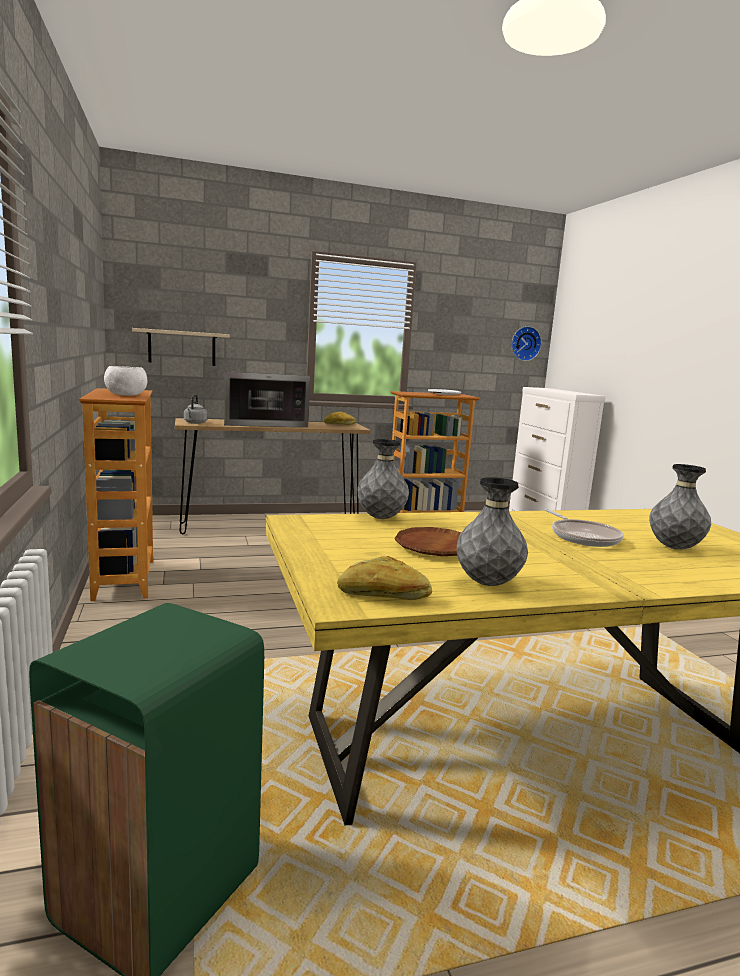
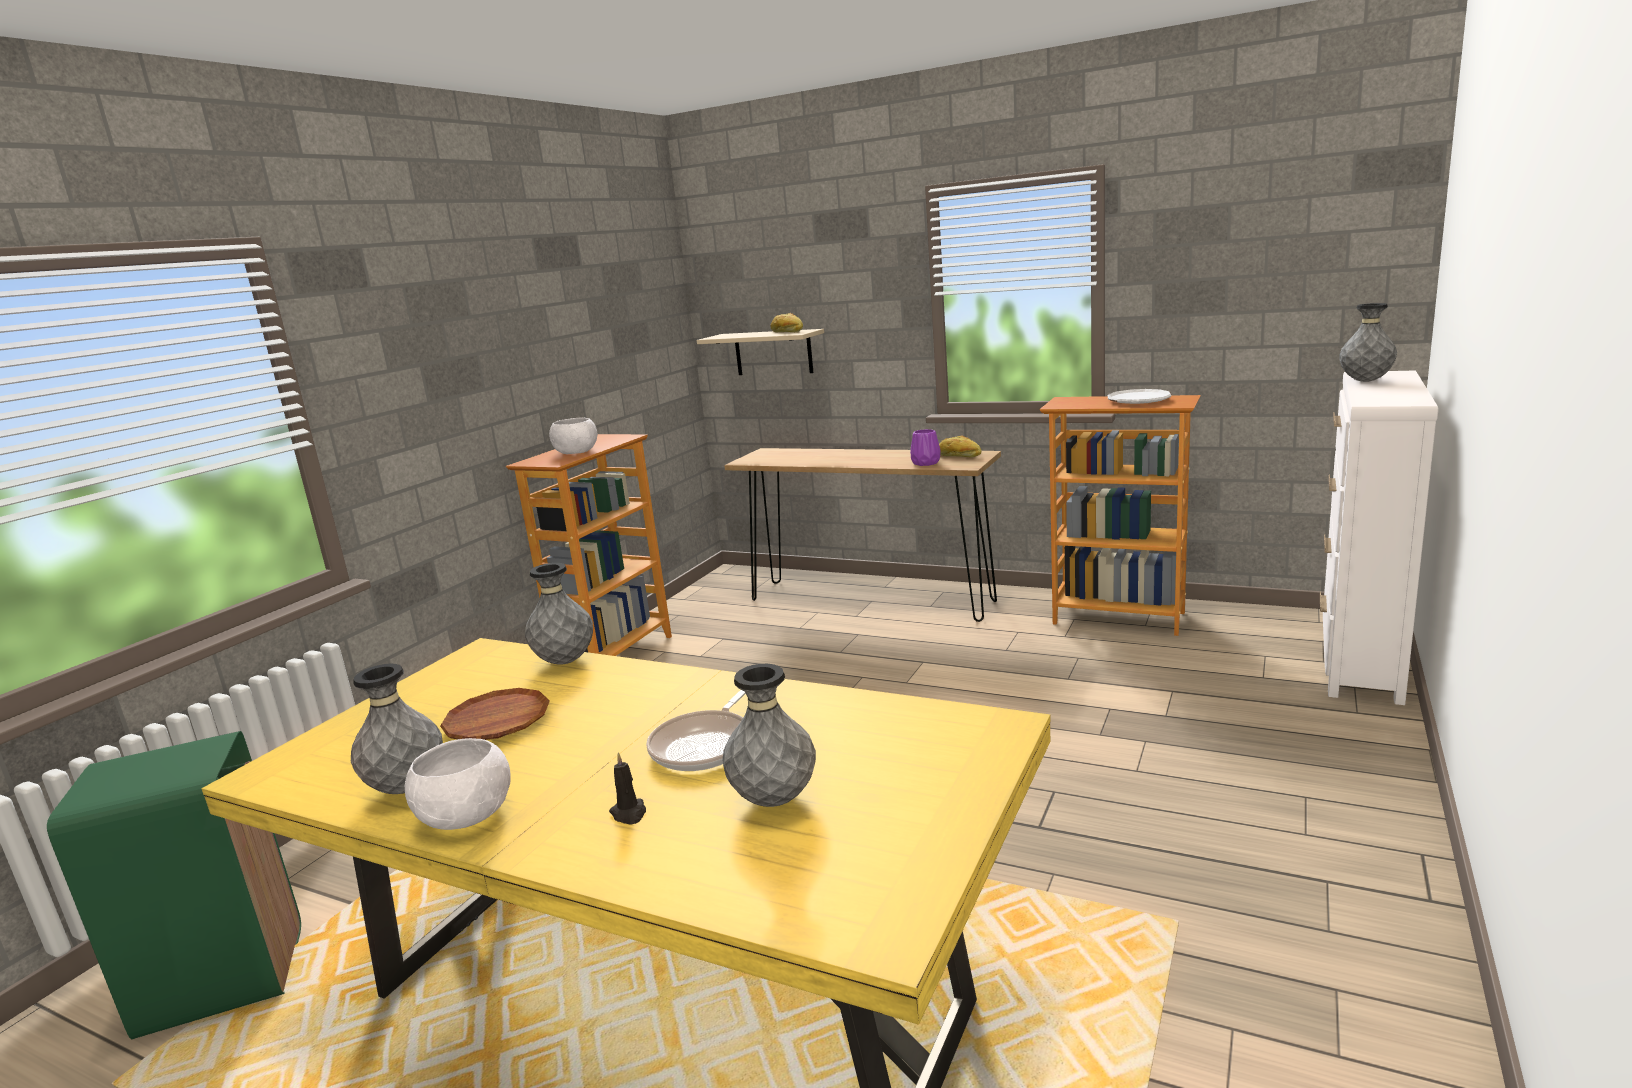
camera: 45 degrees right, 5 degrees up
grey kettle [184,395,207,424] -> none
microwave [224,371,310,428] -> none
bread [337,556,432,600] -> bread moved to [770,313,803,332]
wall clock [511,326,542,361] -> none
none -> white bowl [405,738,511,830]
none -> black candle [609,752,646,825]
none -> purple vase [910,429,941,466]
none -> grey vase [1339,303,1397,382]

